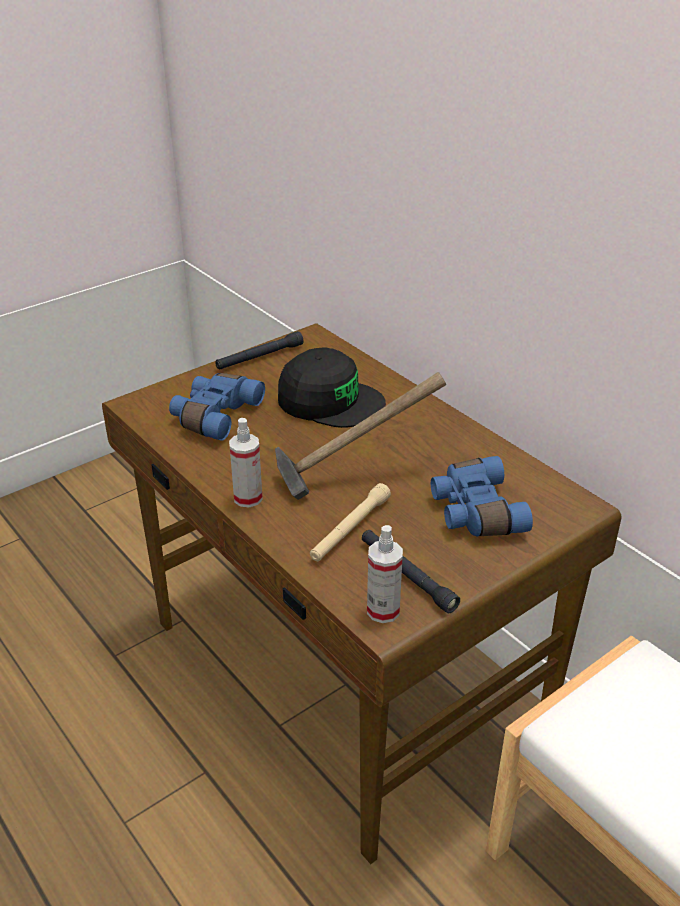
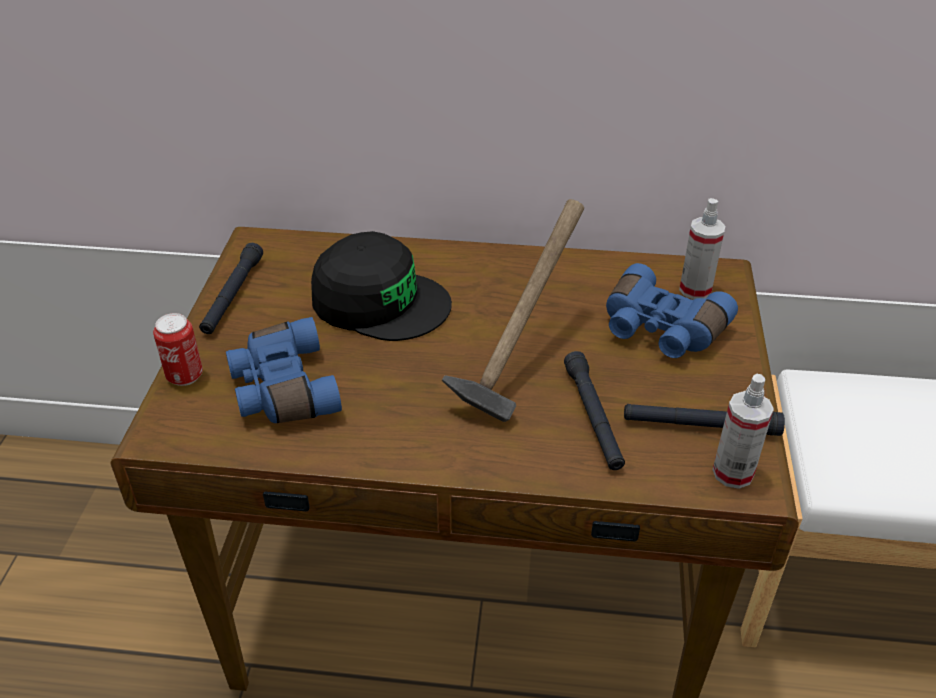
camera: 45 degrees left, 5 degrees up
spray bottle [229,418,263,507] -> spray bottle moved to [679,198,725,300]
black cap [278,347,386,428] -> black cap turned 45 degrees clockwise [311,231,452,341]
beige flashlight [310,483,391,561] -> black flashlight [564,351,625,470]
none -> can [153,313,203,386]

